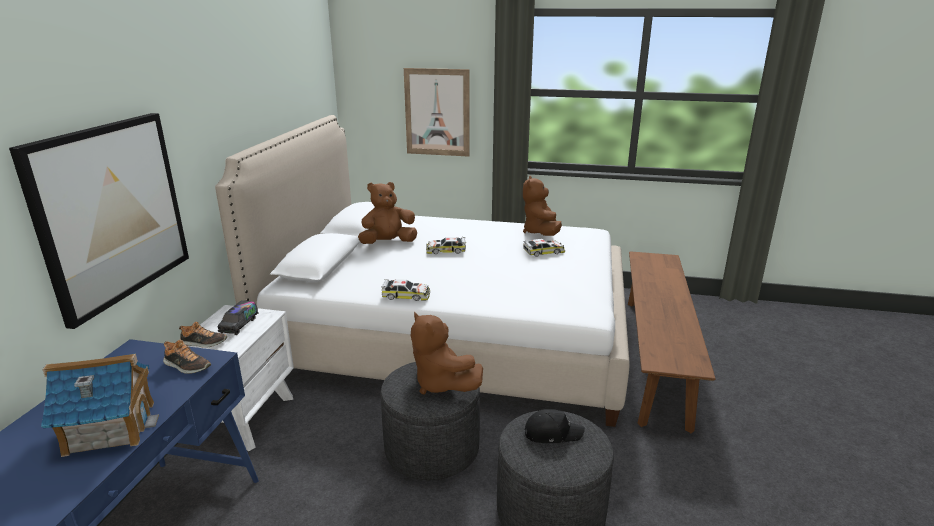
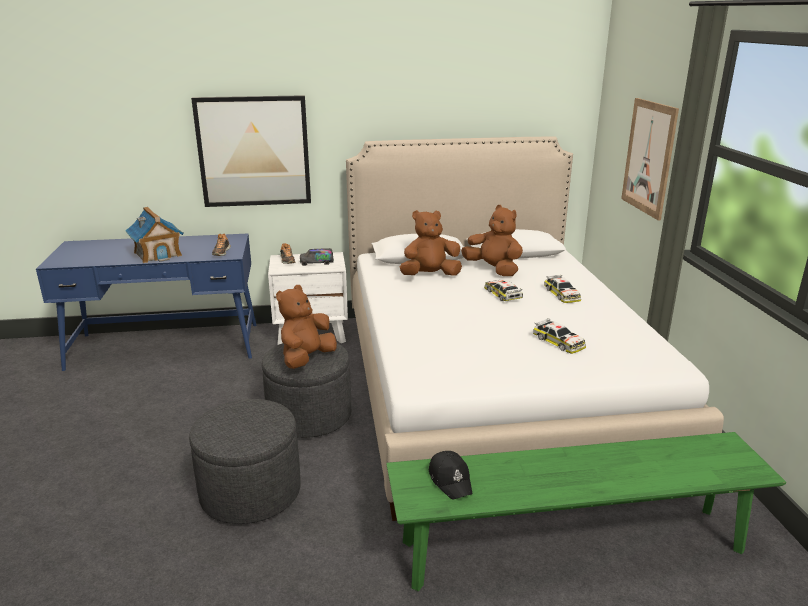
camera: 70 degrees right, 0 degrees up
toy car [382,279,430,301] -> toy car moved to [544,274,581,303]
brown plush toy [523,176,562,236] -> brown plush toy moved to [400,210,462,276]
black cap [525,409,585,443] -> black cap moved to [429,451,472,499]
brown bench [628,251,716,433] -> green bench [386,432,786,591]

